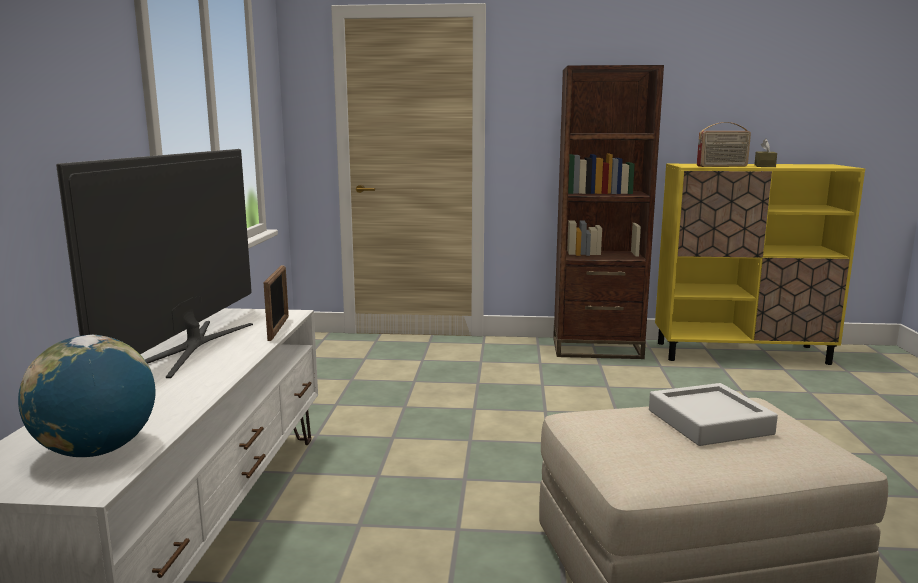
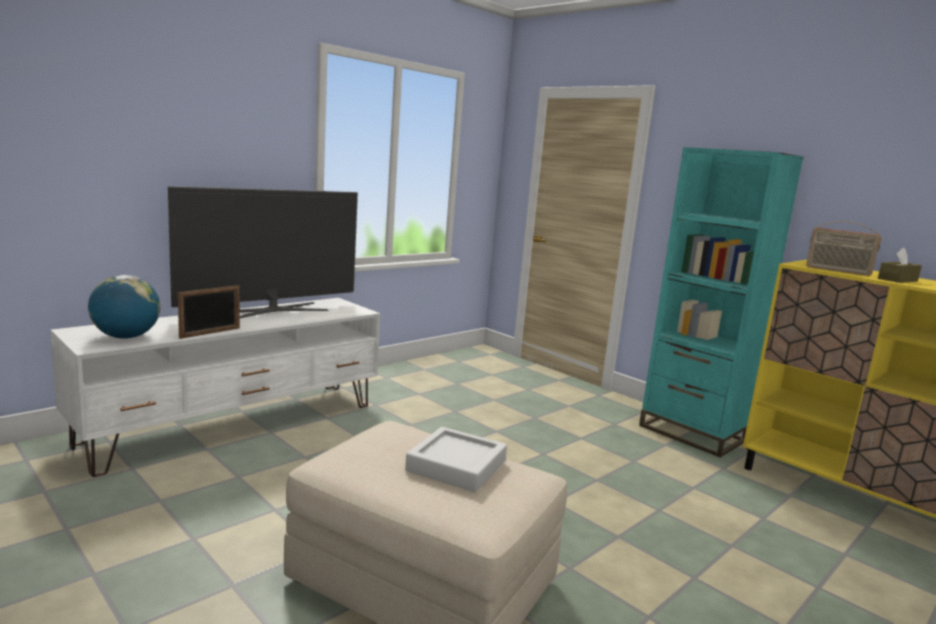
camera: 40 degrees right, 0 degrees up
picture frame [264,265,289,341] -> picture frame moved to [178,285,240,339]
brown bookcase [553,65,664,359] -> turquoise bookcase [639,147,803,457]

